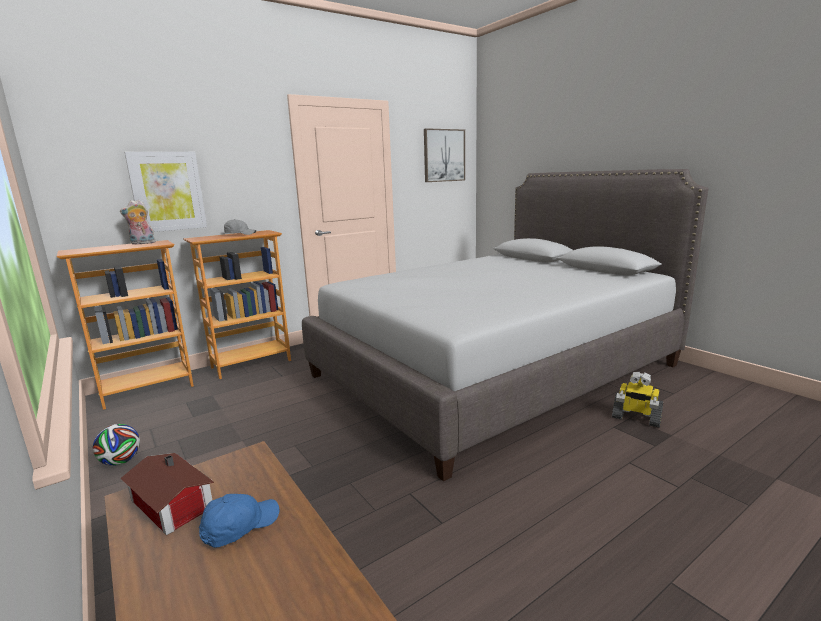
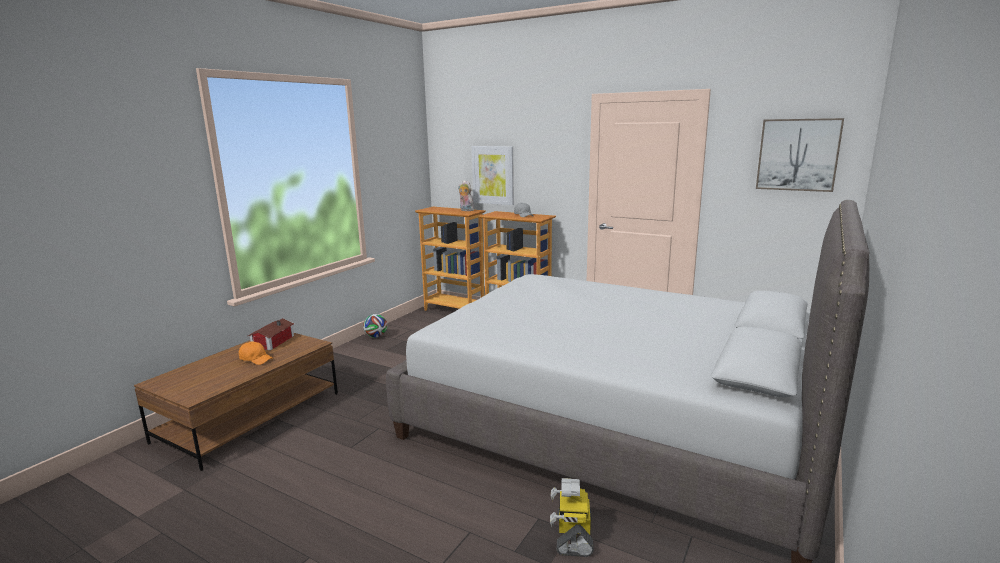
camera: 65 degrees right, 0 degrees up
blue cap [199,494,279,548] -> orange cap [239,341,273,365]

